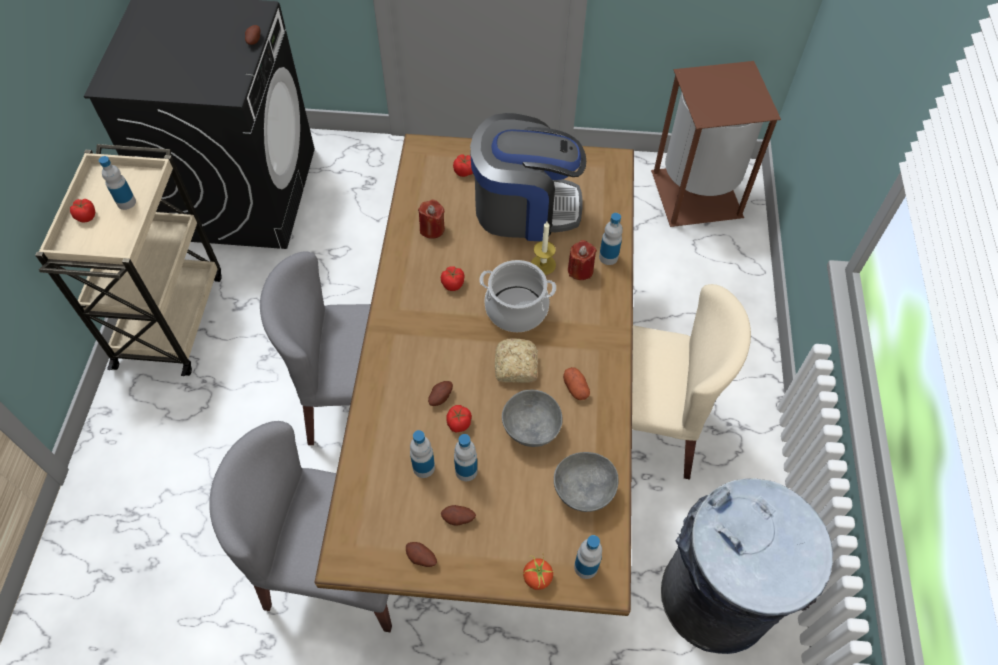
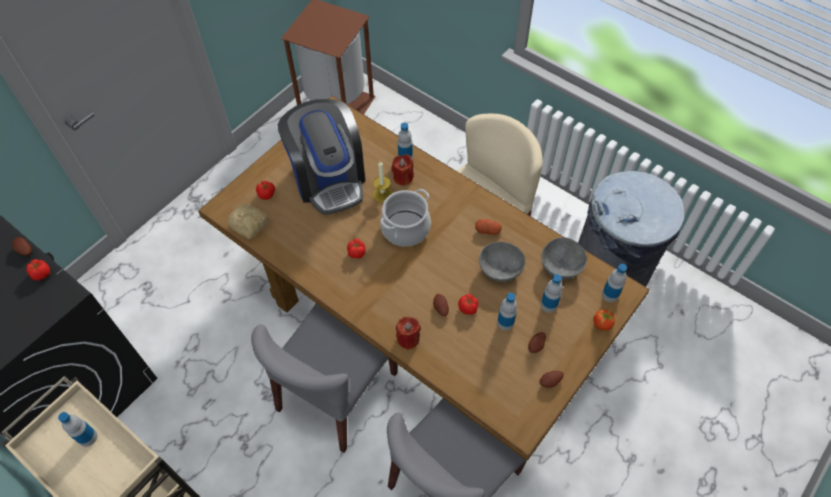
camera: 55 degrees left, 0 degrees up
tomato [70,199,95,223] -> tomato moved to [26,259,50,281]
bottle [410,430,435,478] -> bottle moved to [541,274,562,313]
red candle [418,200,445,239] -> red candle moved to [396,317,421,350]
coffee machine [470,113,586,241] -> coffee machine turned 120 degrees clockwise [278,99,365,215]
bread [495,338,538,383] -> bread moved to [227,203,269,239]

